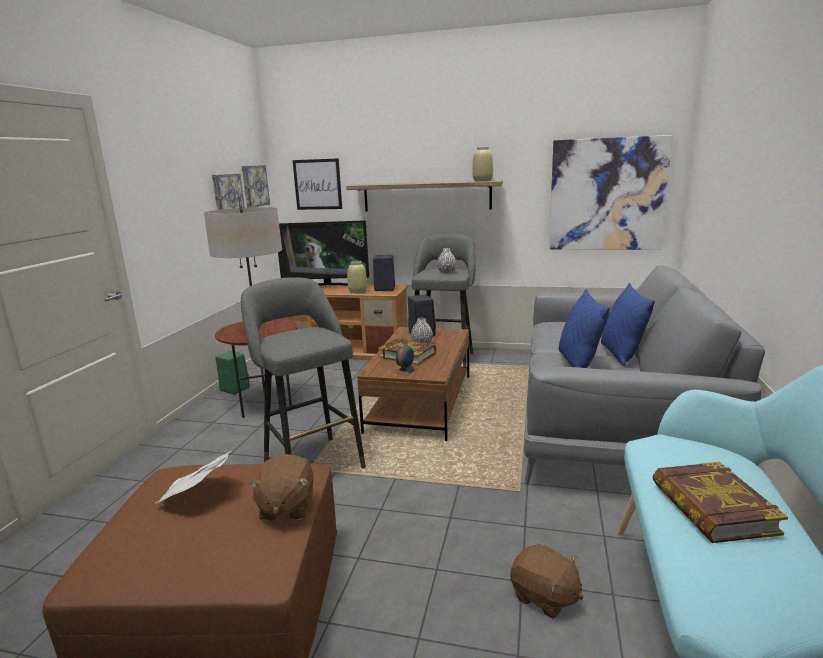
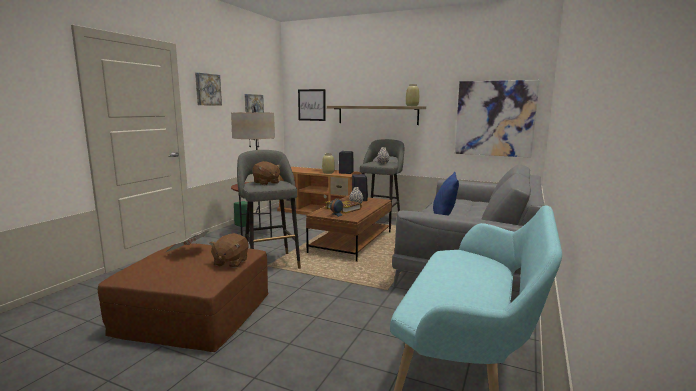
camera: 10 degrees right, 5 degrees down
picture [242,165,270,207] -> picture moved to [195,73,222,106]
television [278,220,369,286] -> none
brown plush toy [511,544,584,618] -> brown plush toy moved to [252,161,281,185]
blue pillow [601,283,655,366] -> none
book [653,462,788,543] -> none

